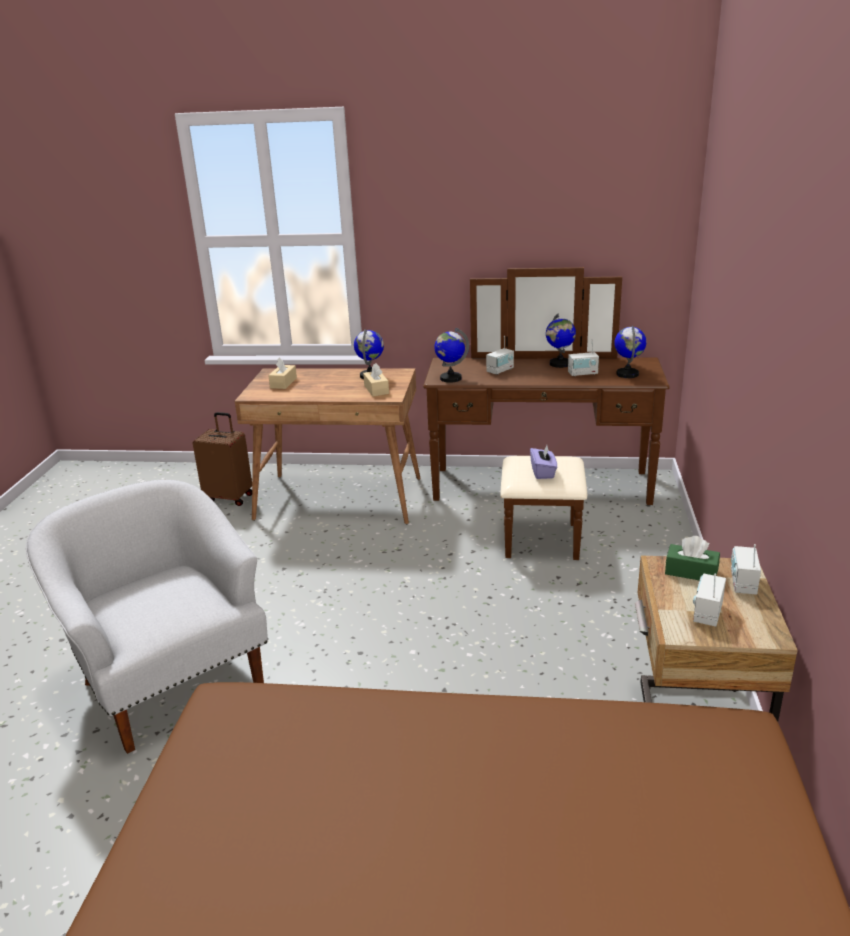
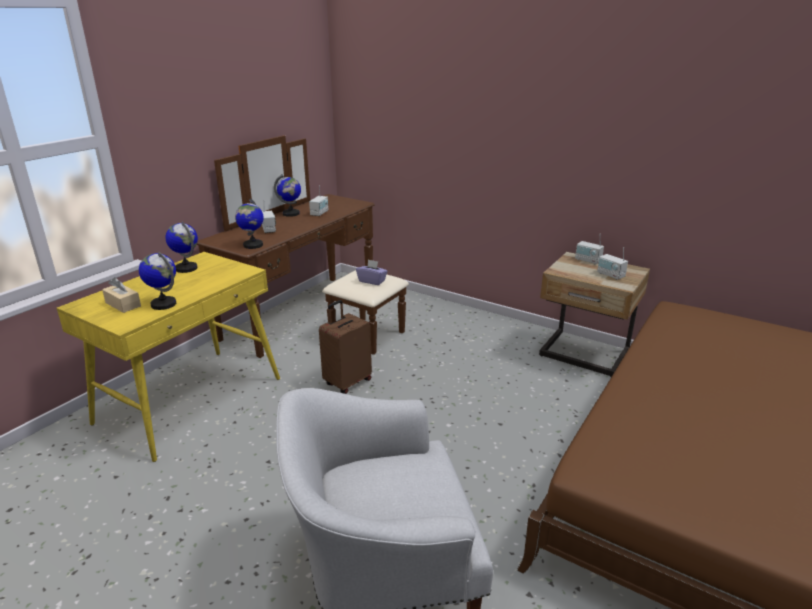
camera: 65 degrees left, 0 degrees up
brown suitcase [193,412,252,506] -> brown suitcase moved to [319,300,372,394]
brown desk [235,368,421,524] -> yellow desk [57,252,280,462]
beige tissue box [363,364,389,396] -> none
globe [614,326,647,378] -> globe moved to [139,252,176,310]
green tissue box [665,536,720,580] -> none

